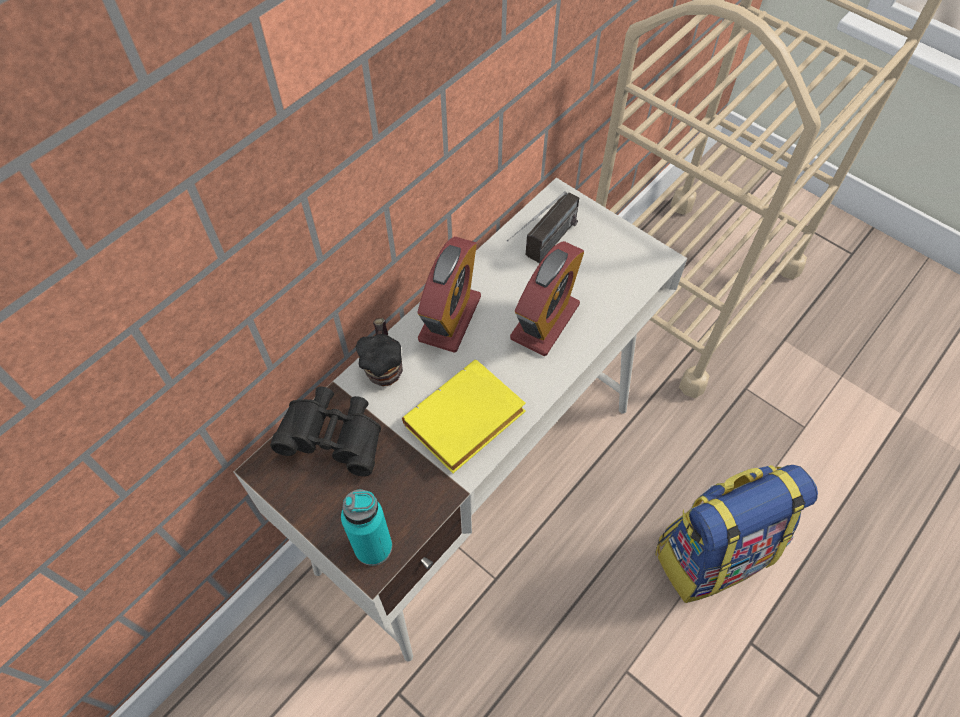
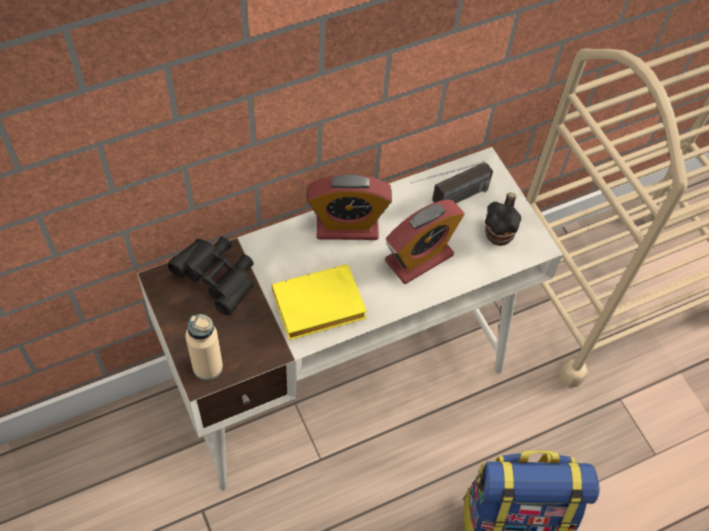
camera: 20 degrees right, 0 degrees up
turquoise bottle [341,489,392,566] -> beige bottle [185,314,223,380]
mug [356,318,403,386] -> mug moved to [485,192,521,246]
alarm clock [417,236,481,353] -> alarm clock turned 45 degrees clockwise [307,174,392,240]

